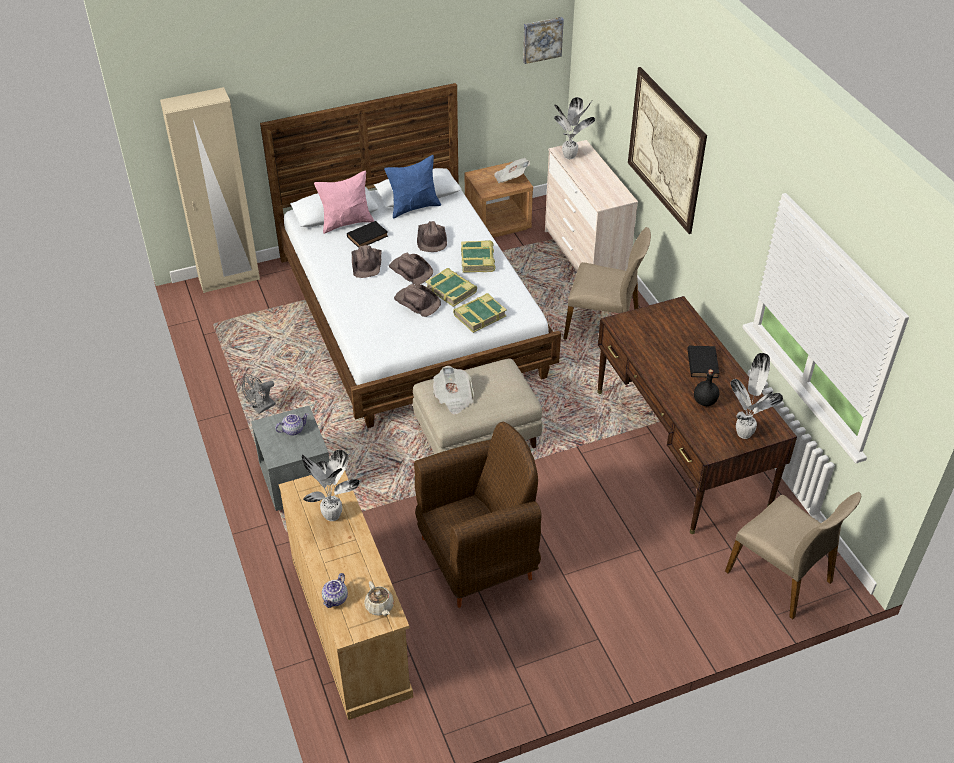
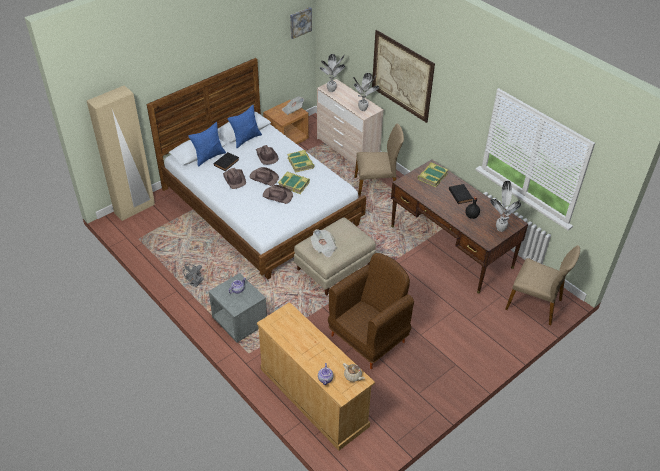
camera: 20 degrees left, 0 degrees up
potted plant [302,450,359,521] -> potted plant moved to [353,73,379,111]
pink pillow [314,170,374,234] -> blue pillow [188,122,226,167]
book [453,293,507,333] -> book moved to [418,163,448,187]

